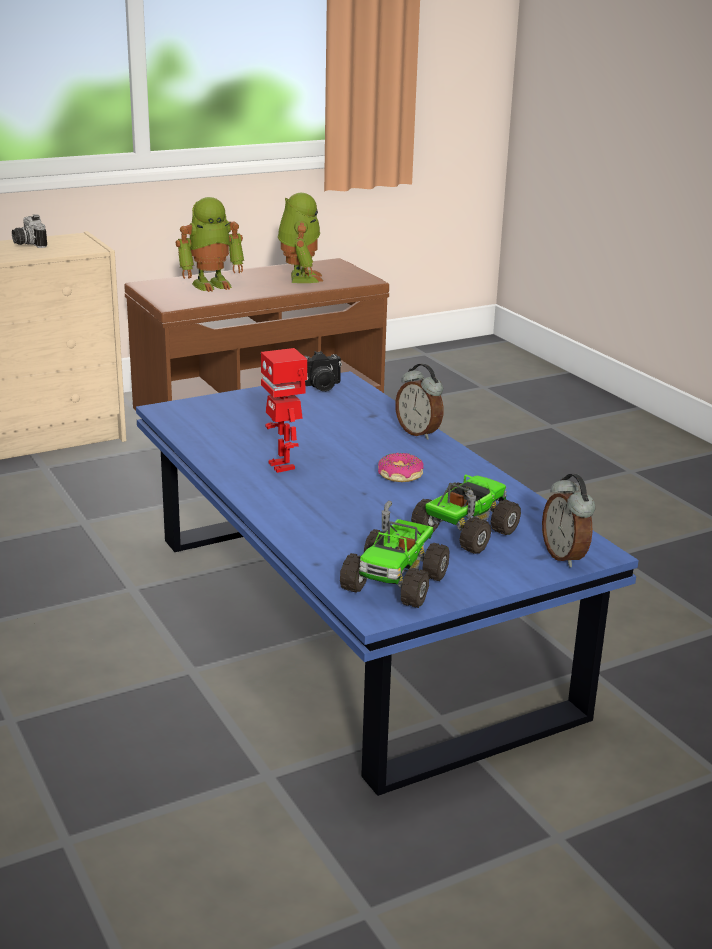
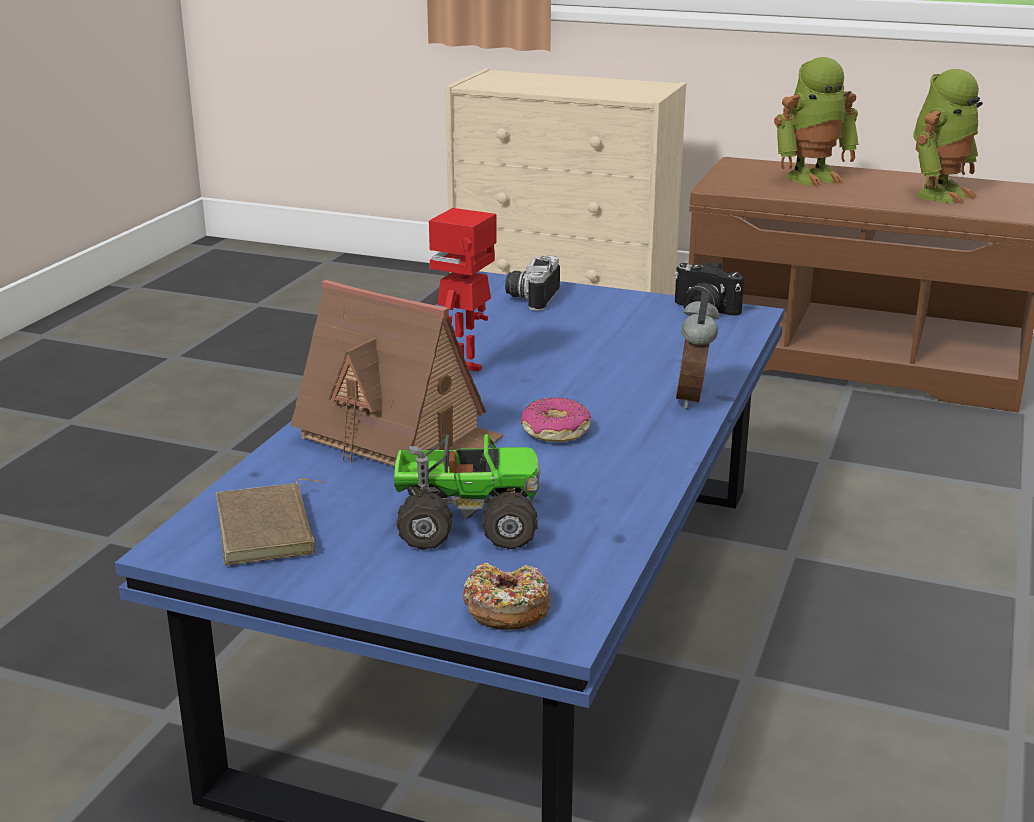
camera: 50 degrees right, 0 degrees up
camera [12,214,47,248] -> camera moved to [505,256,560,311]
toy robot [176,197,244,292] -> toy robot turned 45 degrees counterclockwise [774,57,859,187]
toy truck [340,501,450,608] -> brown book [216,479,326,565]
alarm clock [542,474,596,567] -> donut [463,563,550,630]
none -> toy house [290,280,504,466]

